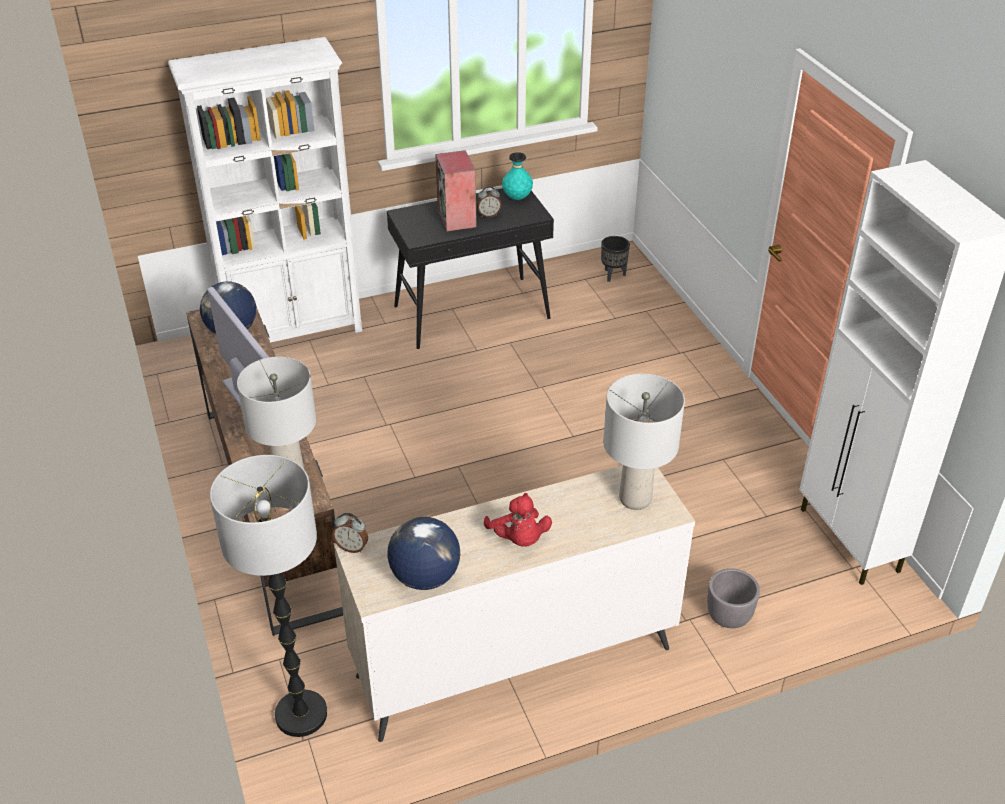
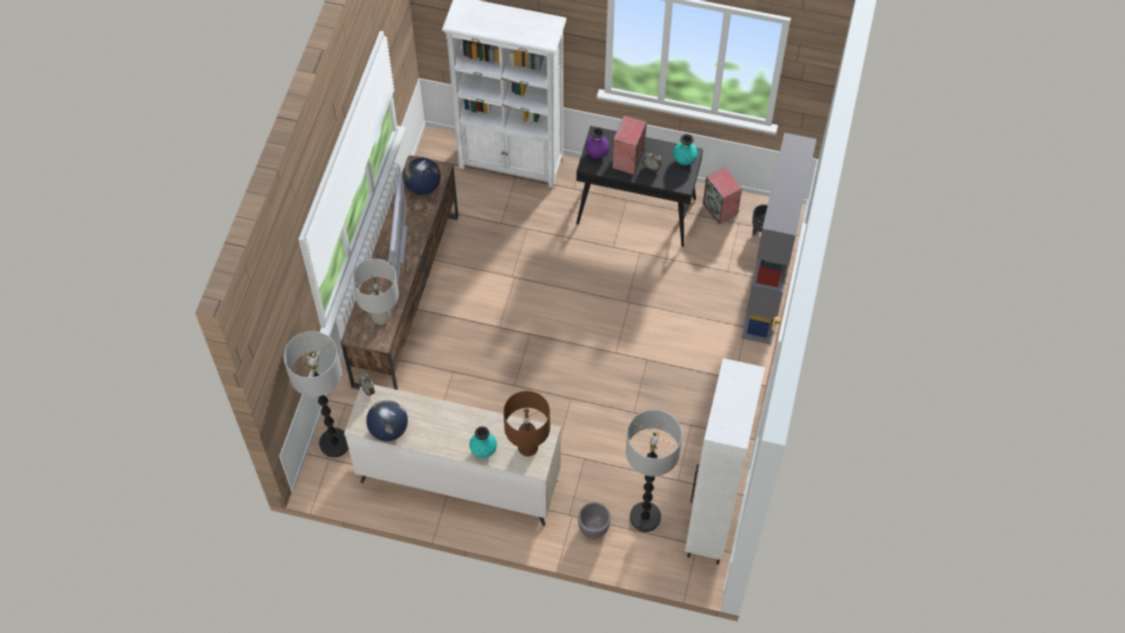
camera: 35 degrees right, 20 degrees up
red plush toy [484,493,552,547] -> none
grey table lamp [603,373,685,510] -> brown table lamp [503,391,550,456]
none -> turquoise vase [469,426,497,458]
none -> purple vase [585,127,610,159]
none -> floor lamp [626,410,682,532]
none -> speaker [703,167,742,224]
none -> grey bookcase [741,133,817,344]

